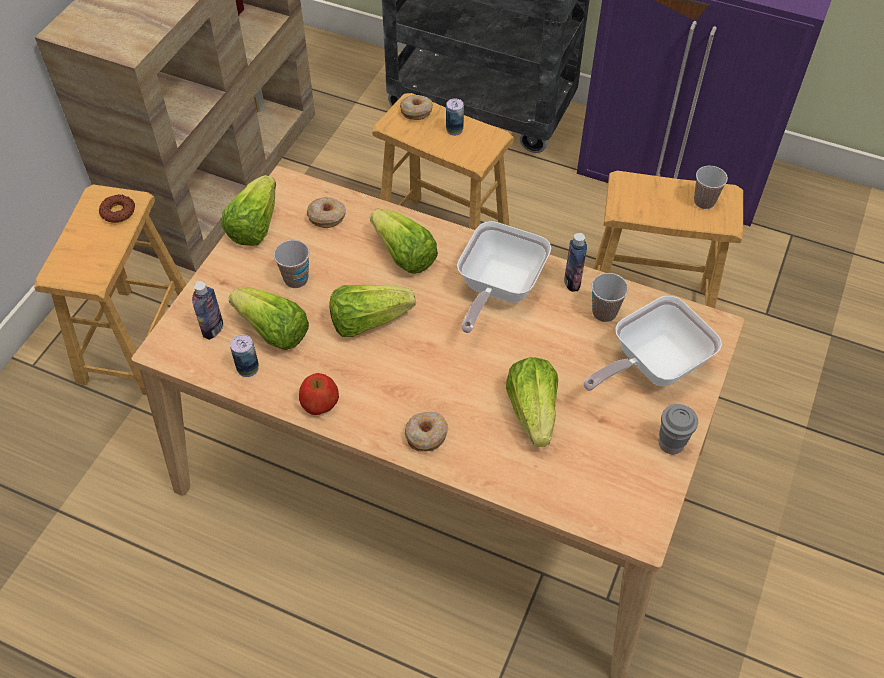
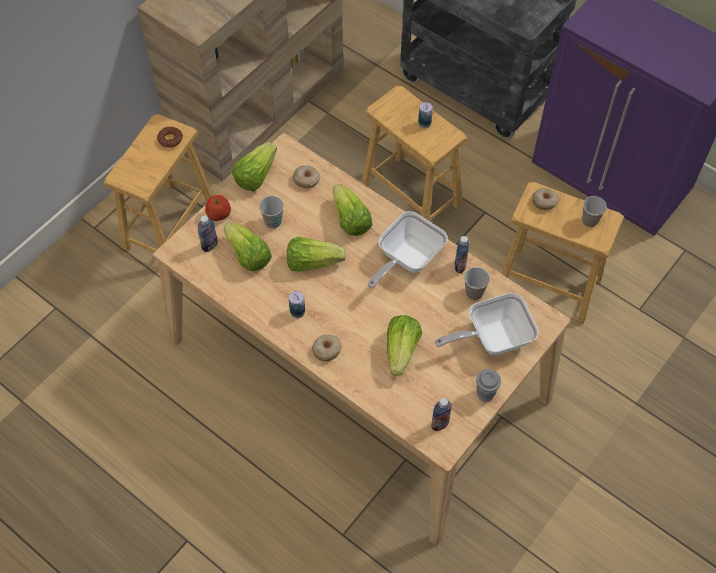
camera: 15 degrees right, 5 degrees up
can [230,334,259,377] -> can moved to [289,291,305,318]
apple [299,373,339,415] -> apple moved to [205,195,231,221]
donut [400,95,433,120] -> donut moved to [532,188,559,210]
none -> bottle [431,398,452,431]

